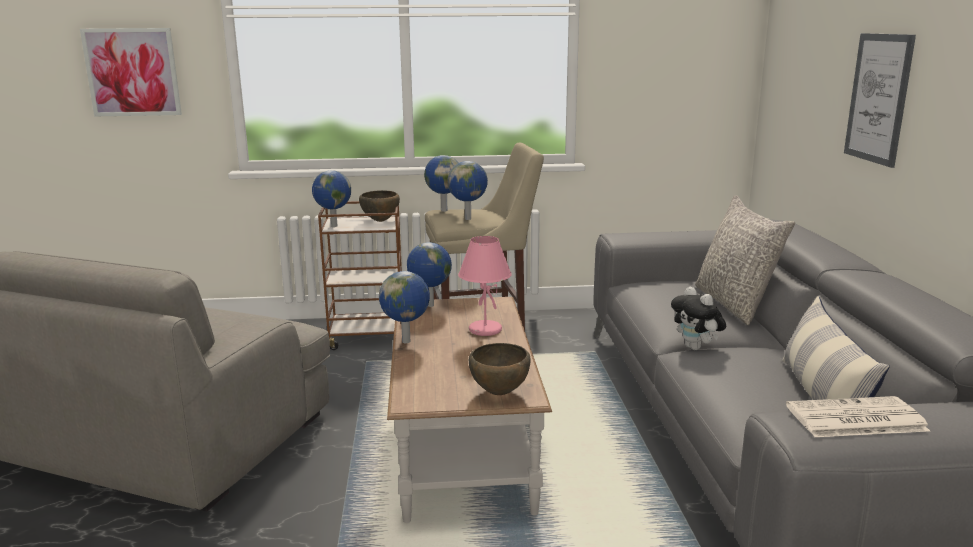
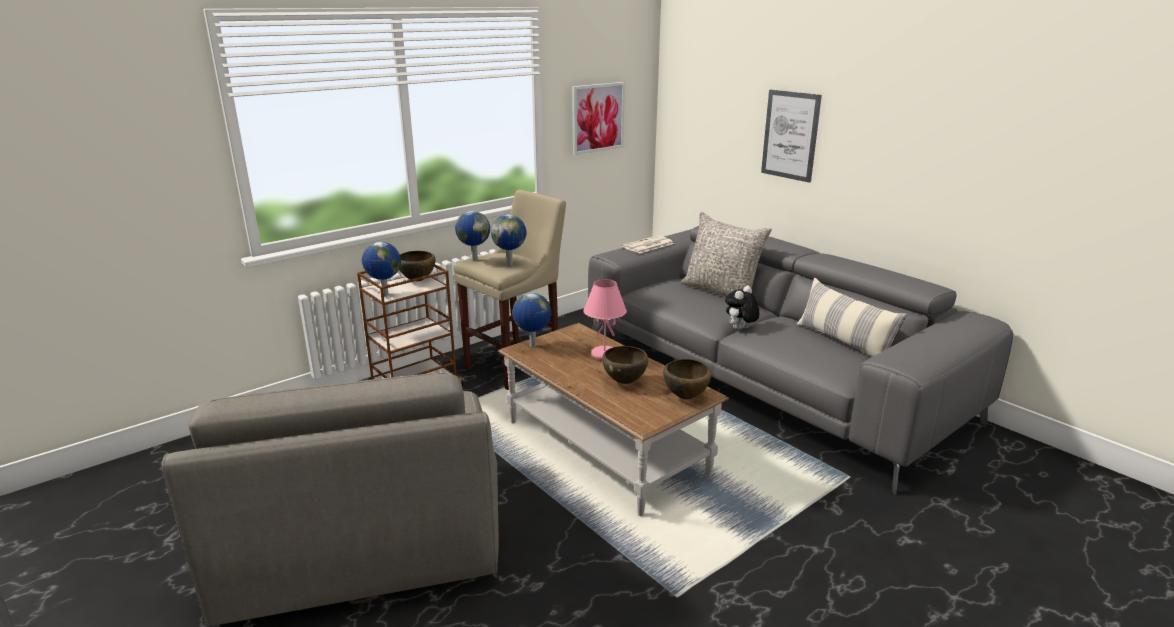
camera: 35 degrees left, 5 degrees up
picture [80,28,182,116] -> picture moved to [572,82,625,155]
globe [379,271,430,343] -> none
plush toy [671,287,726,350] -> plush toy turned 105 degrees clockwise [725,286,760,330]
newspaper [786,396,930,437] -> newspaper moved to [622,235,674,254]
none -> brown bowl [602,346,648,384]

